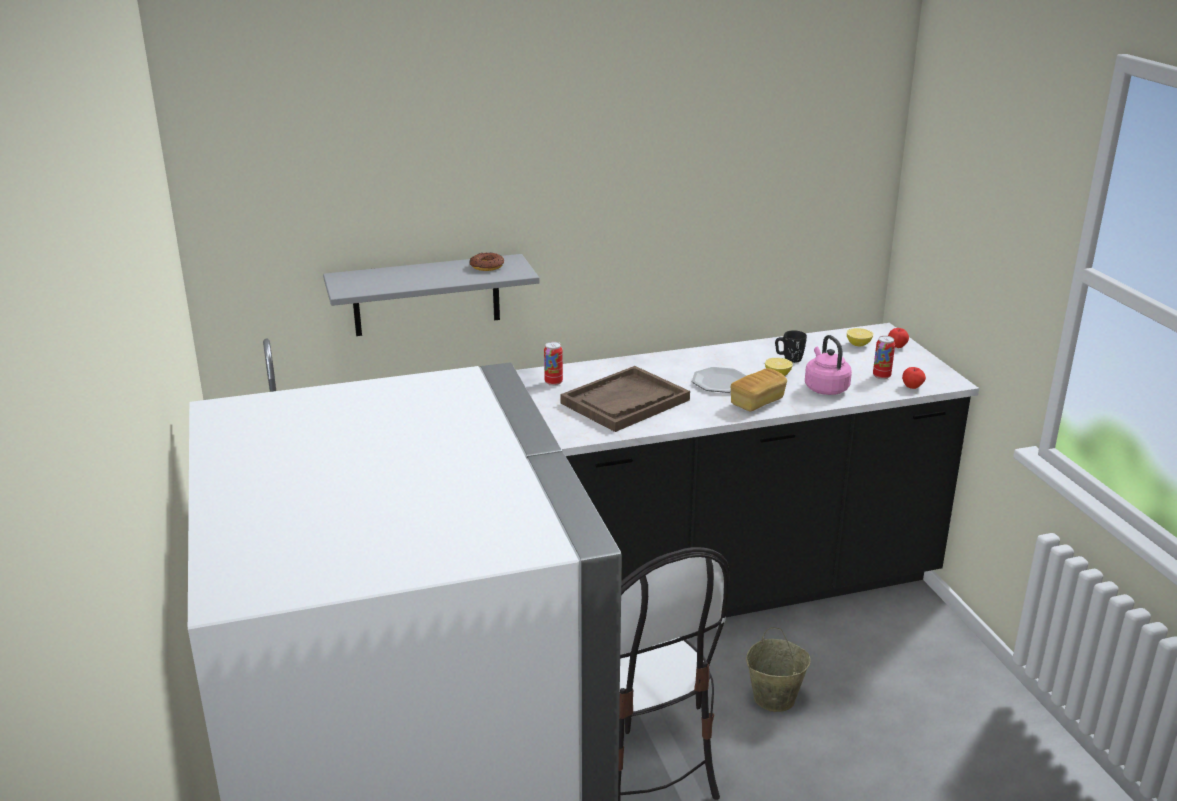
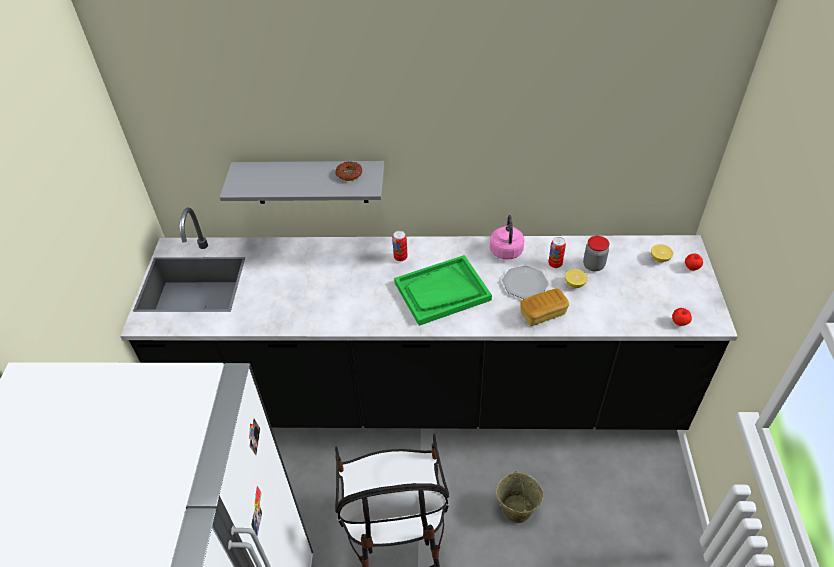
camera: 20 degrees right, 20 degrees up
brown tray [560,366,690,432] -> green tray [394,255,492,326]
black mug [775,330,807,363] -> jar [583,236,609,271]
pink kettle [805,335,852,395] -> pink kettle moved to [490,215,525,260]
can [873,336,895,379] -> can moved to [548,237,566,268]

